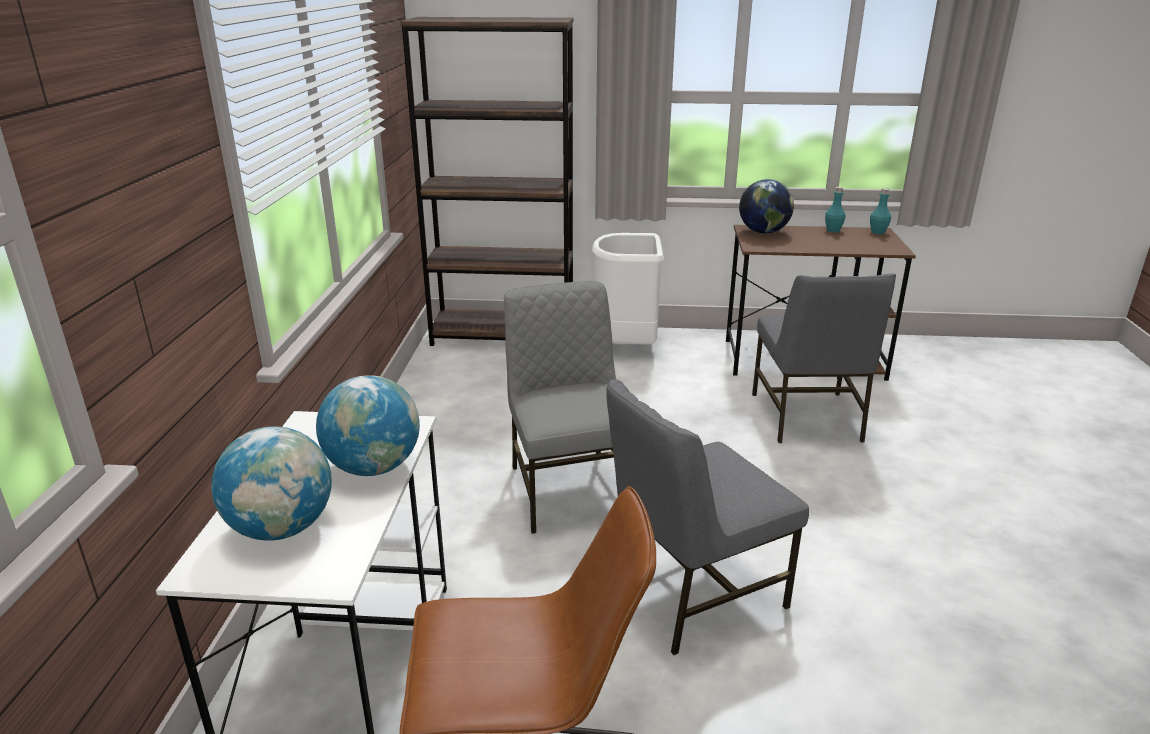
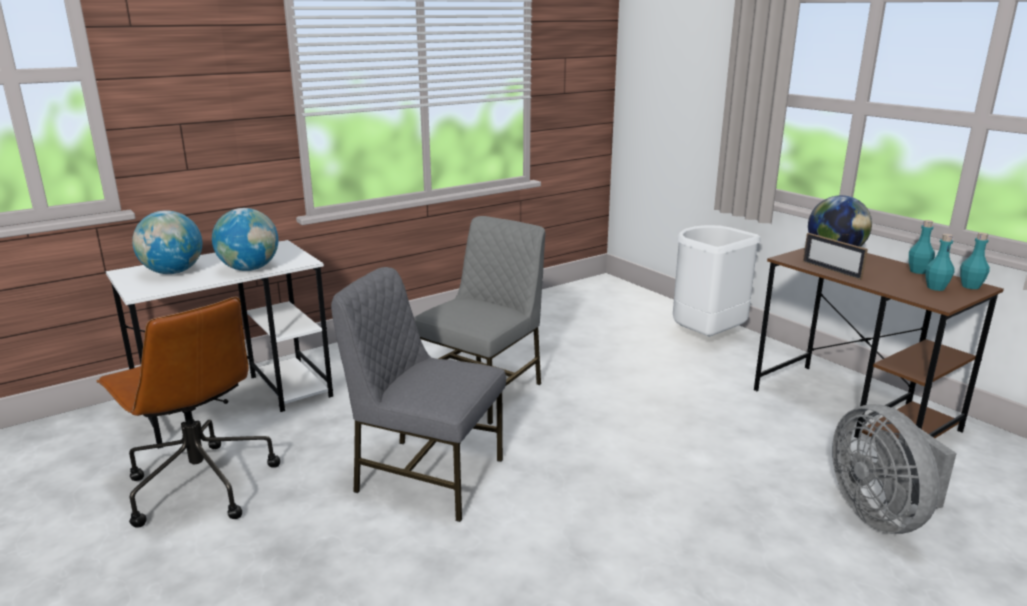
camera: 50 degrees right, 5 degrees down
brown bookcase [400,17,573,346] -> none
grey chair [752,273,896,443] -> none
none -> picture frame [803,233,868,280]
none -> grey fan [832,404,957,534]
none -> turquoise bottle [926,234,955,291]

